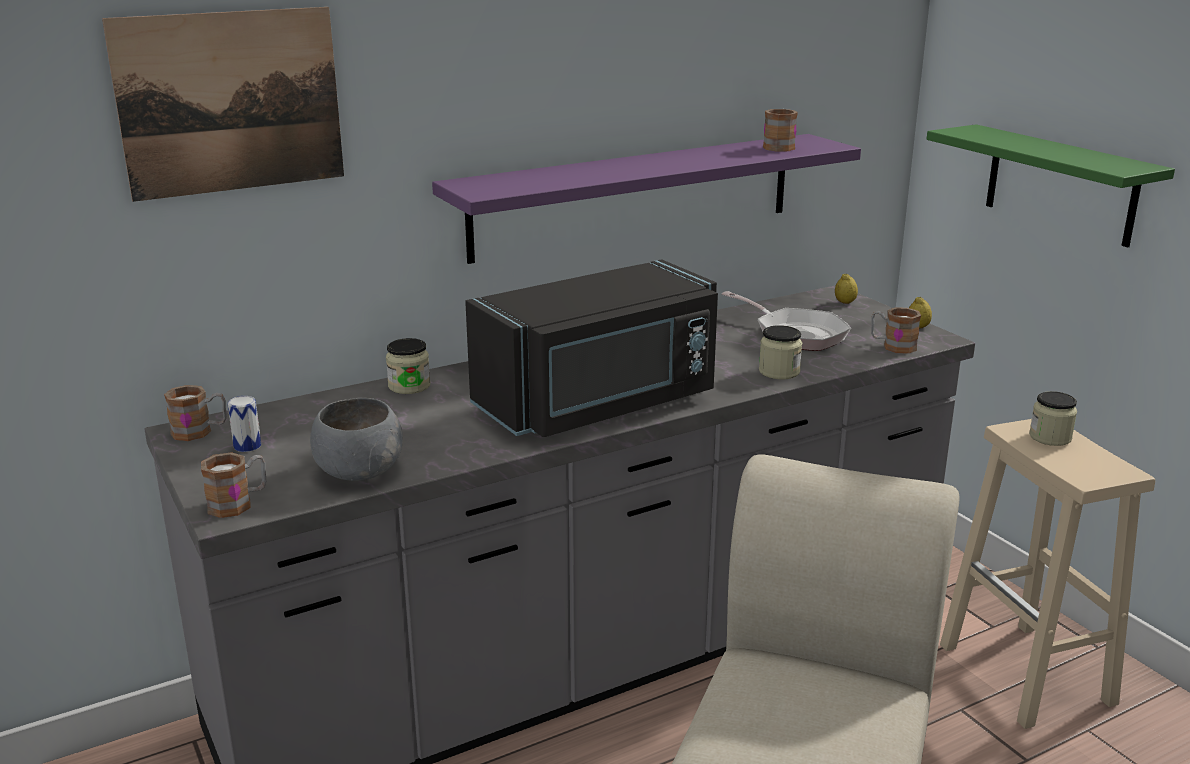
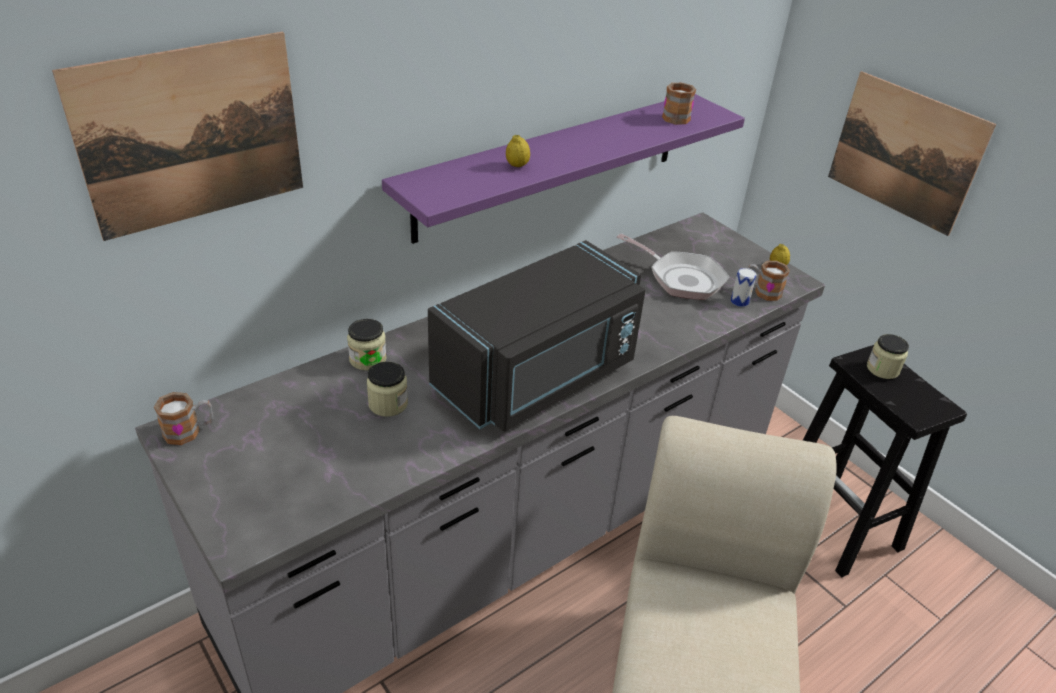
camera: 10 degrees left, 15 degrees up
mug [201,452,266,518] -> none
can [228,396,261,452] -> can moved to [731,268,757,307]
grey bowl [310,398,403,481] -> none
jar [759,325,802,379] -> jar moved to [367,362,408,417]
lemon [835,274,858,304] -> lemon moved to [506,135,530,167]
green shelf [927,124,1175,248] -> picture [828,71,996,236]
beige stool [940,419,1155,729] -> black stool [803,345,967,578]

